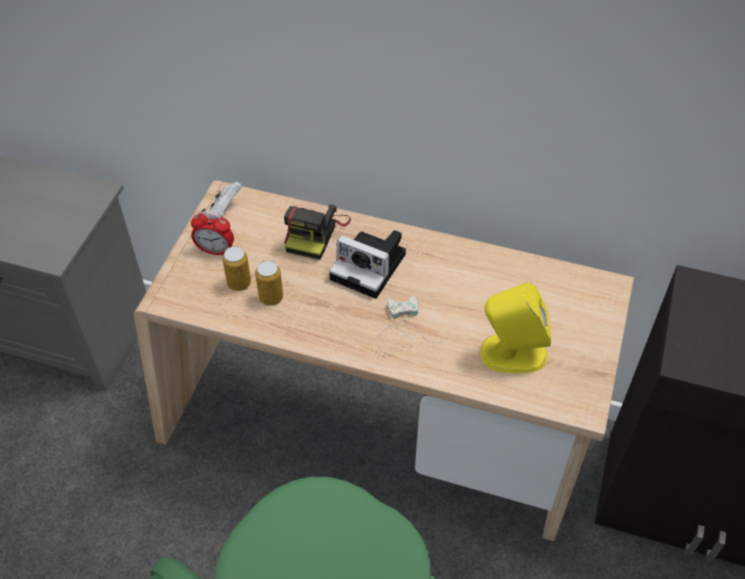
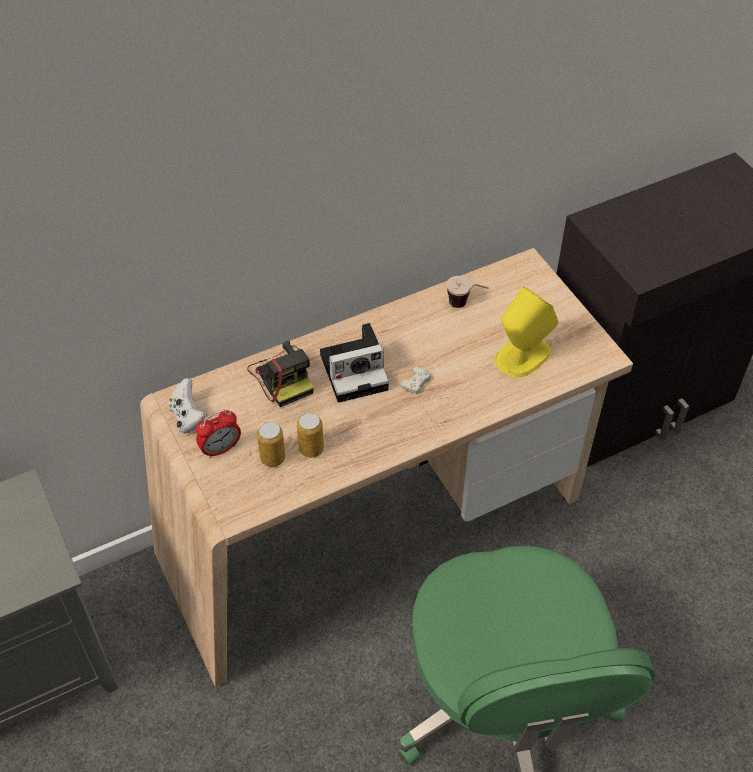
camera: 45 degrees left, 0 degrees up
none -> cup [446,276,489,308]

